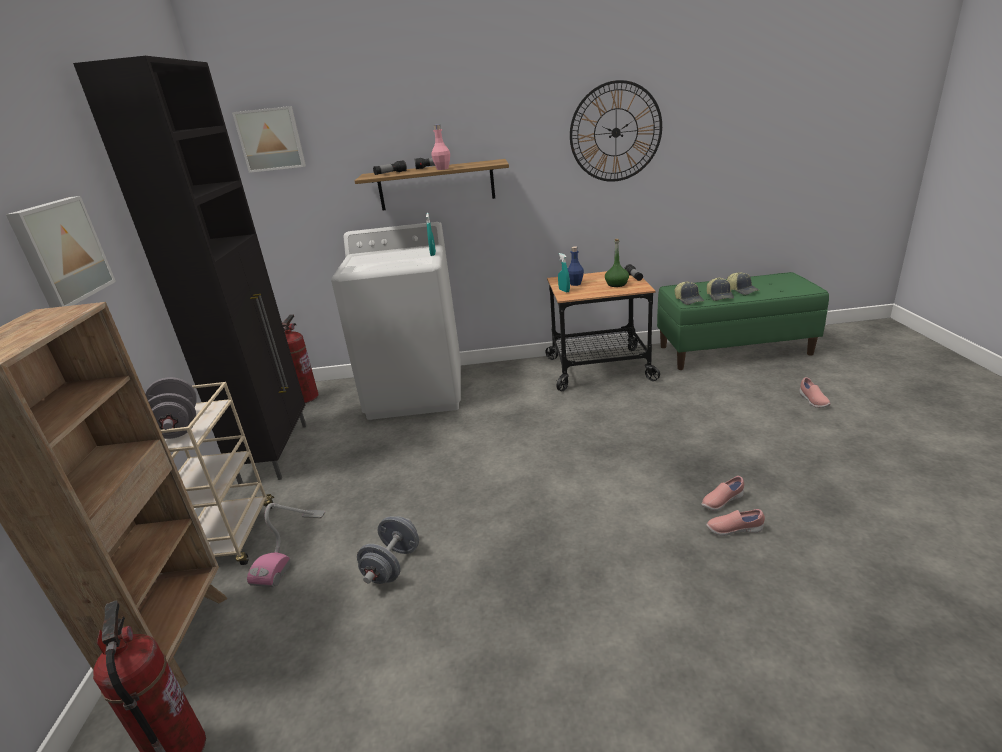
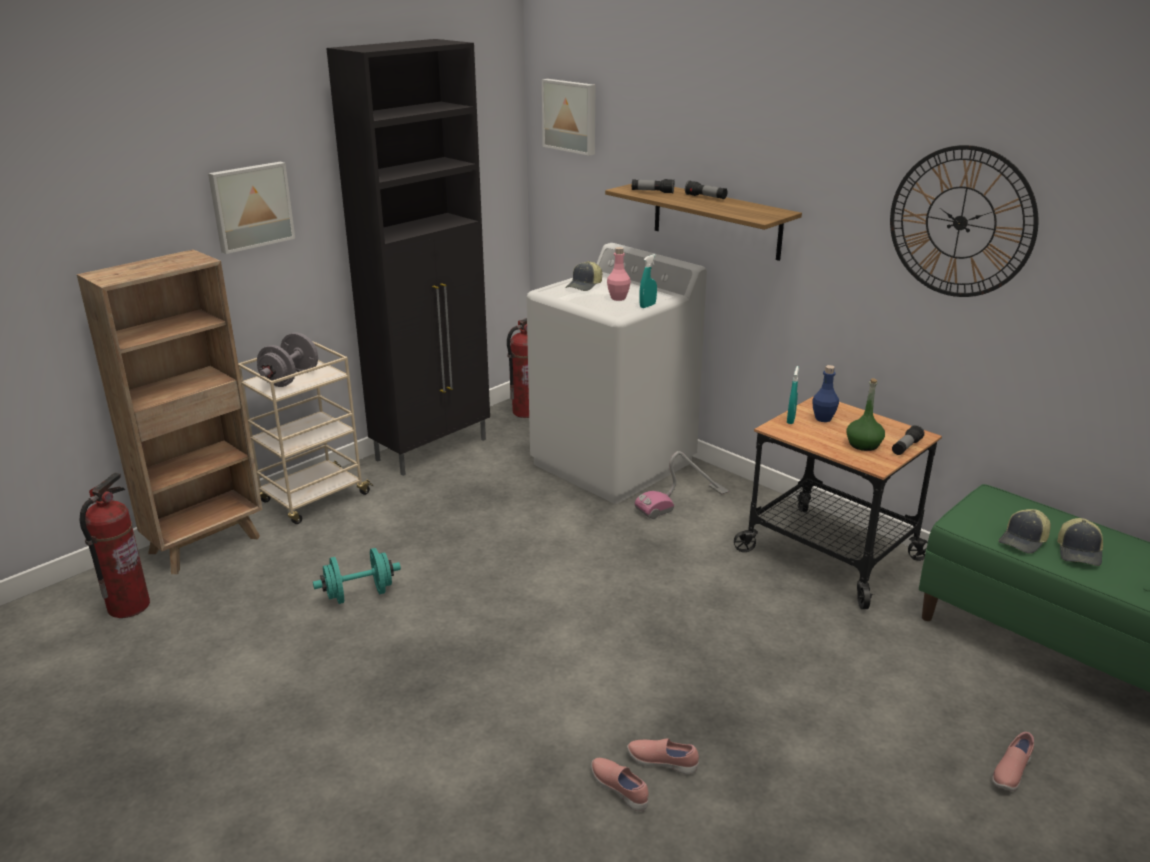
camera: 45 degrees right, 0 degrees up
vacuum cleaner [247,503,325,587] -> vacuum cleaner moved to [635,451,729,519]
grey dumbbell [357,516,419,584] -> turquoise dumbbell [313,548,401,604]
pink bottle [431,124,450,170] -> pink bottle moved to [607,247,631,301]
cap [675,282,704,305] -> cap moved to [565,261,602,291]

